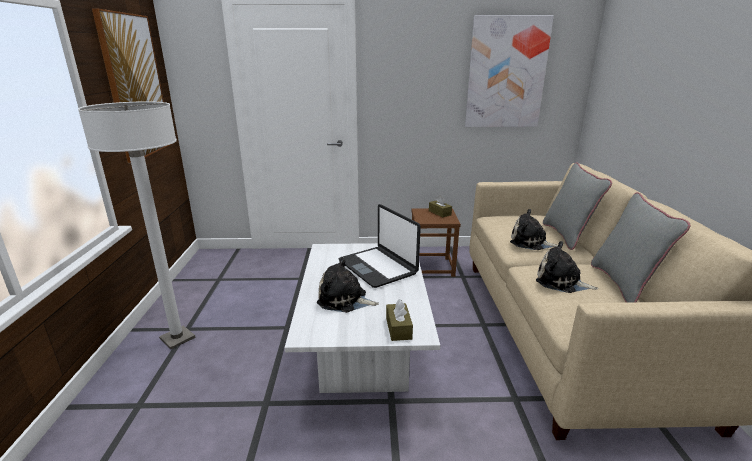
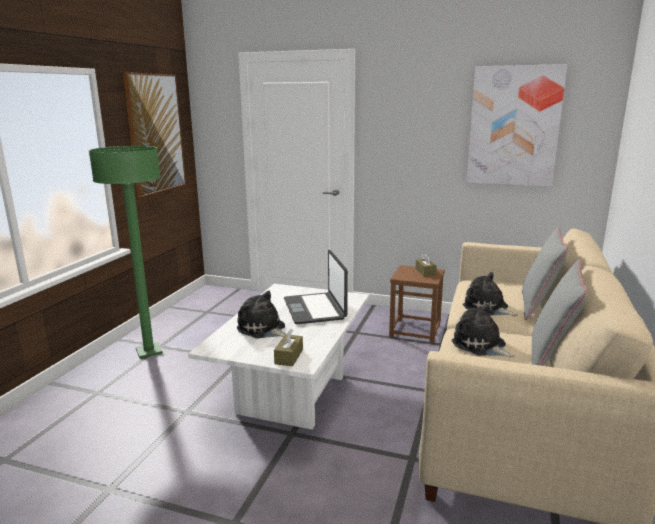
camera: 20 degrees right, 5 degrees down
white floor lamp [78,101,196,349] -> green floor lamp [89,146,163,359]

